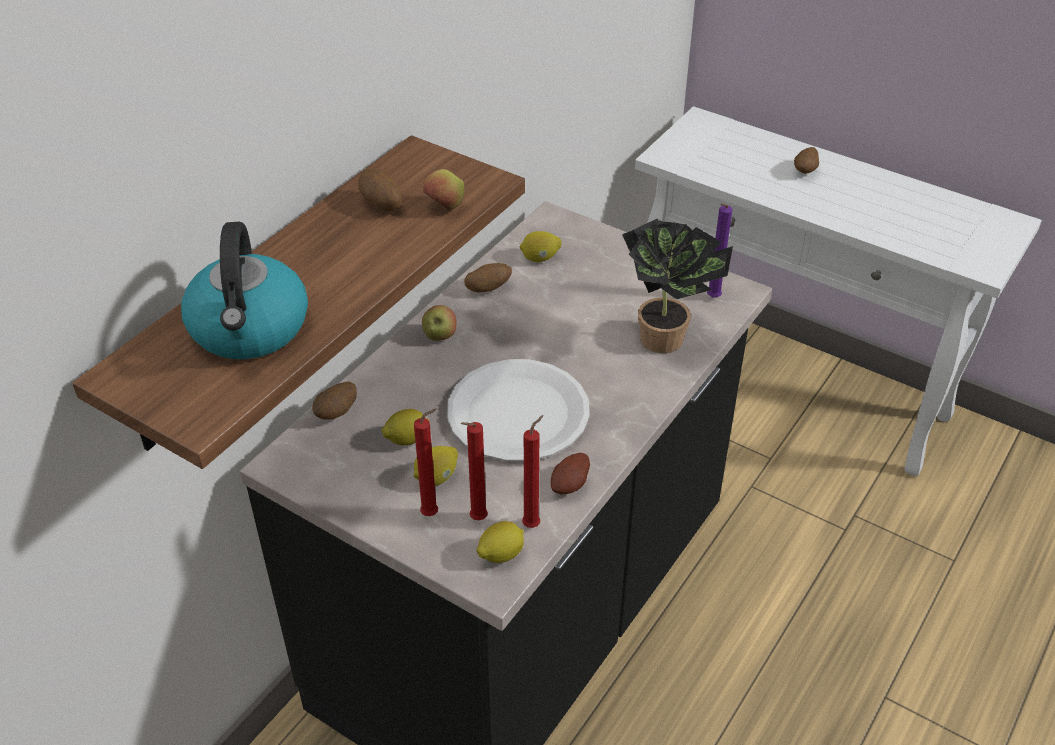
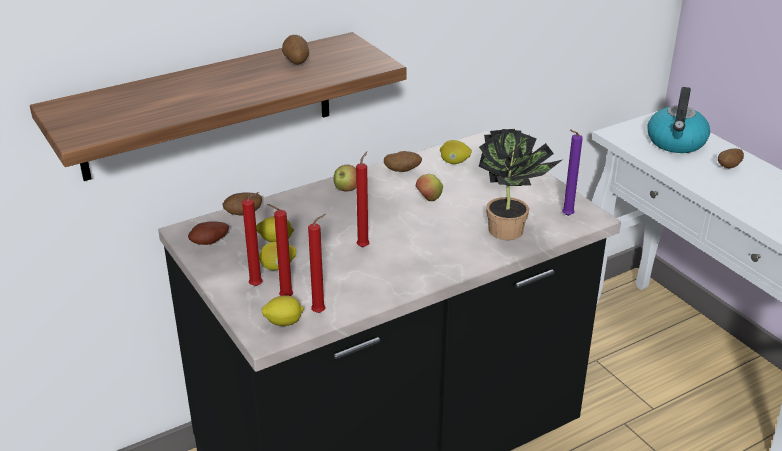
camera: 25 degrees right, 10 degrees down
kettle [181,222,308,359] -> kettle moved to [648,87,710,153]
apple [423,169,464,211] -> apple moved to [415,174,443,201]
white plate [447,359,590,461] -> red candle [356,151,369,247]
potato [551,453,590,495] -> potato moved to [188,221,229,245]

